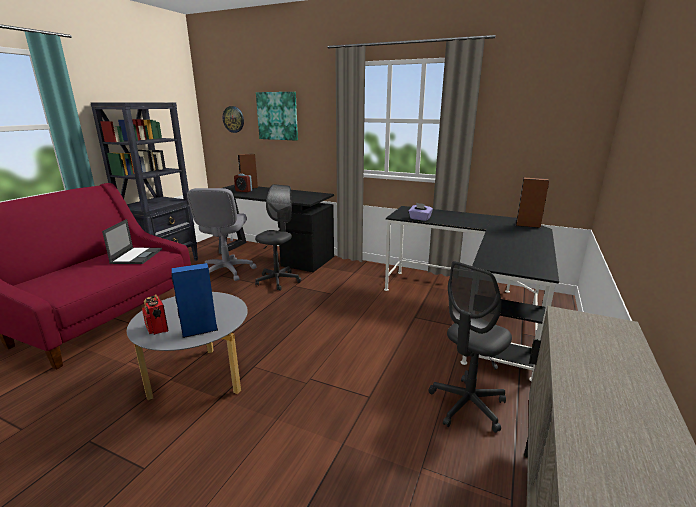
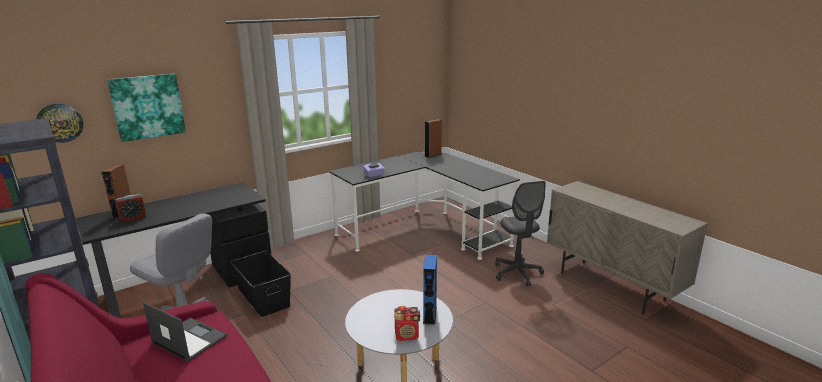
camera: 60 degrees left, 0 degrees up
grey office chair [255,184,301,291] -> black storage box [230,251,291,317]

